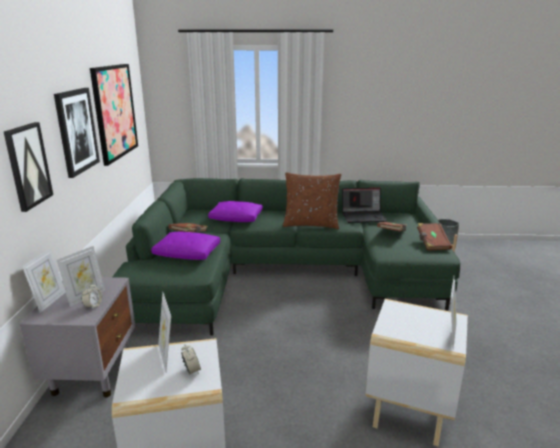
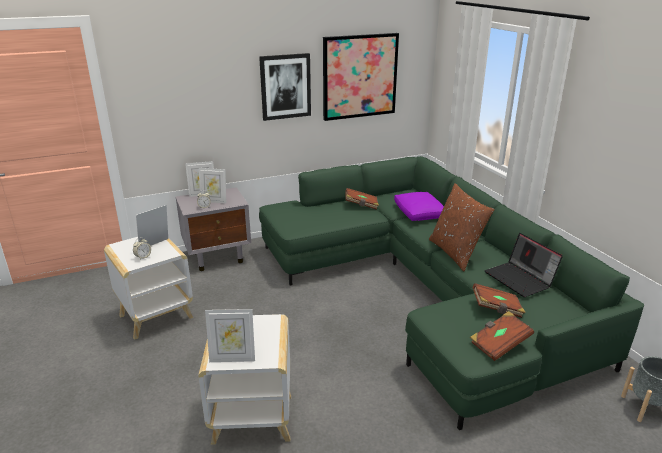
camera: 65 degrees right, 5 degrees up
picture [4,122,53,212] -> none
purple pillow [151,232,220,260] -> none

